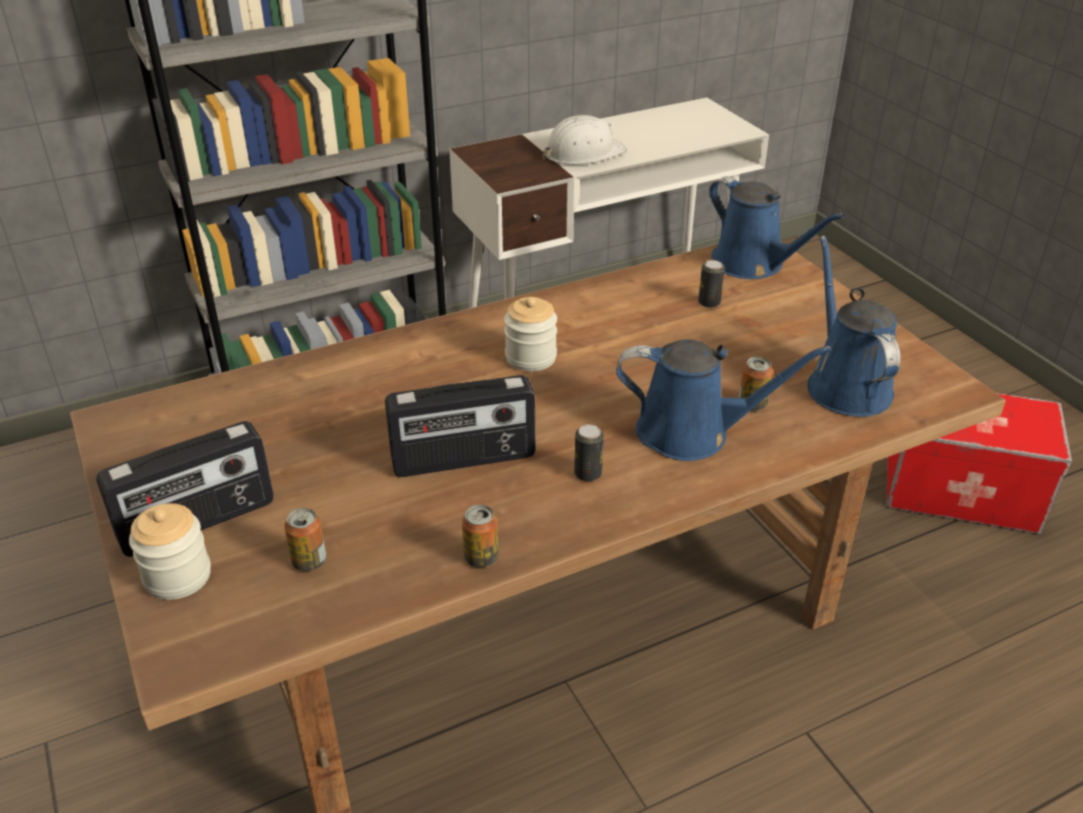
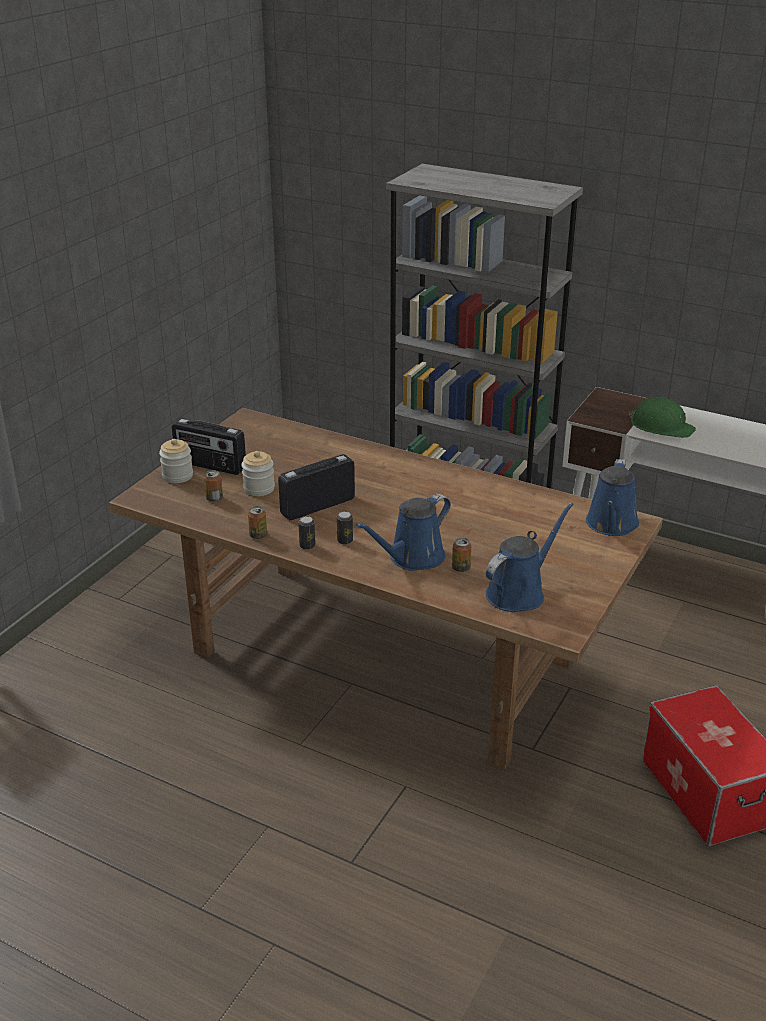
camera: 55 degrees right, 5 degrees down
radio [385,375,535,477] -> radio turned 105 degrees clockwise [278,454,355,520]
jar [504,297,557,371] -> jar moved to [241,451,275,496]
white hard hat [543,115,627,165] -> green hard hat [629,397,696,438]
blue watering can [616,339,832,461] -> blue watering can turned 75 degrees clockwise [356,494,451,571]
can [698,260,725,308] -> can moved to [298,516,315,550]

